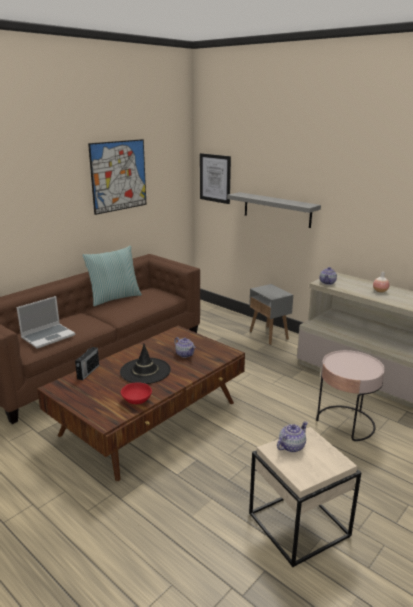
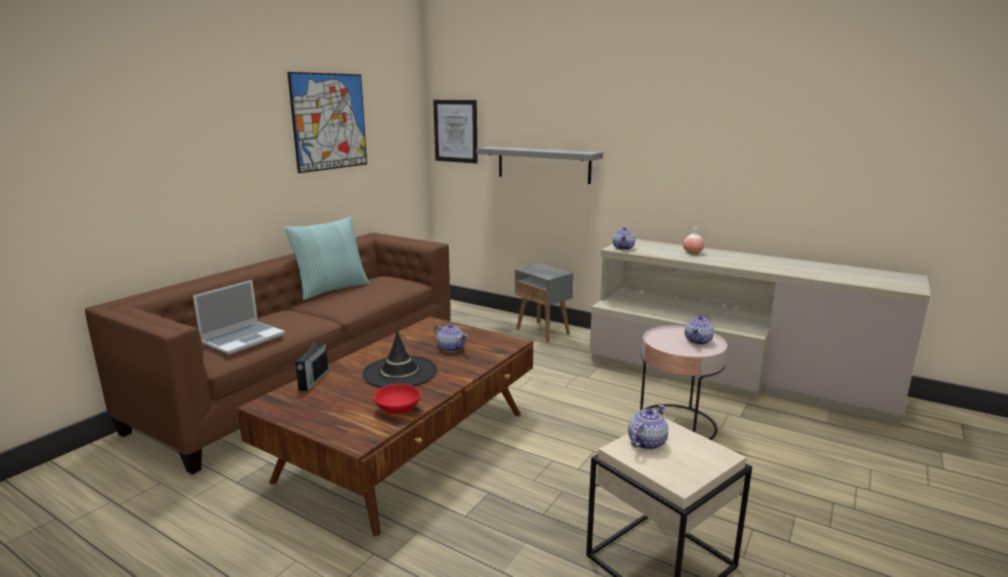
camera: 10 degrees left, 5 degrees down
none -> teapot [685,315,714,345]

